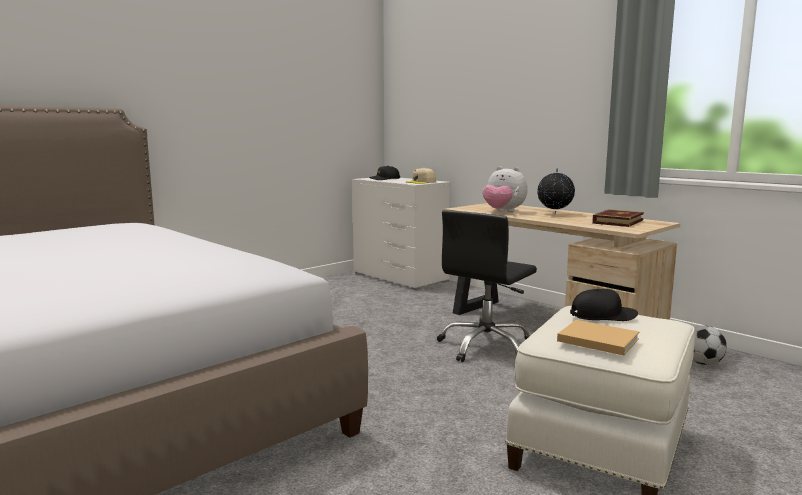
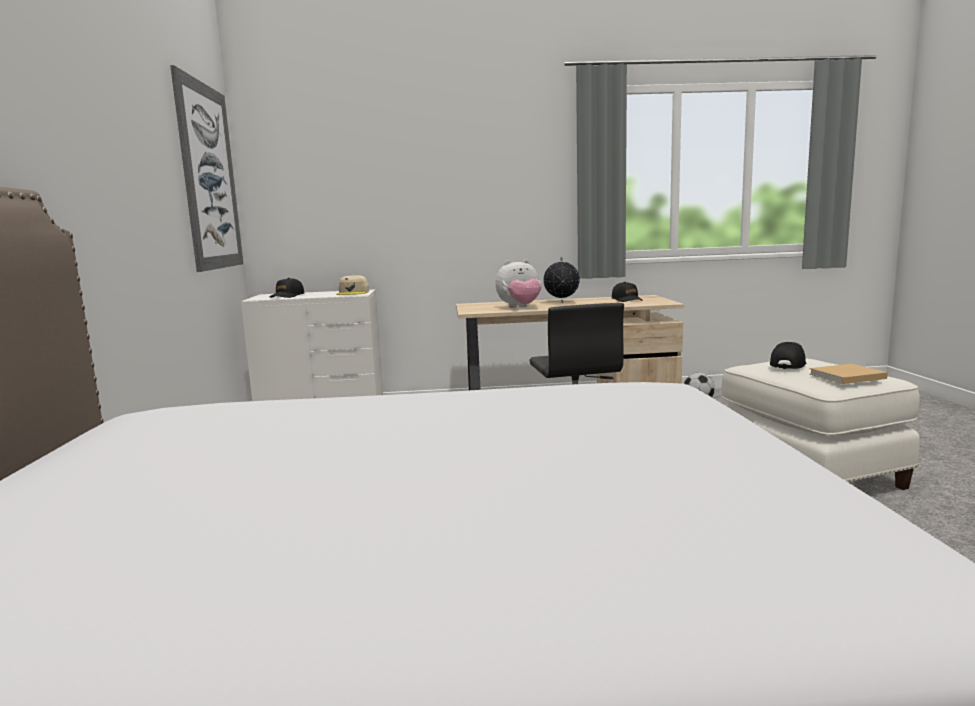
camera: 50 degrees left, 0 degrees up
book [592,209,644,227] -> black cap [612,282,642,302]
none -> picture [170,65,243,272]

